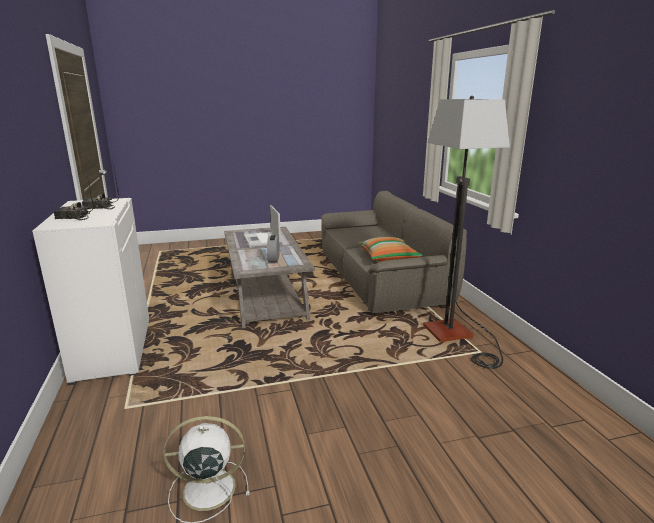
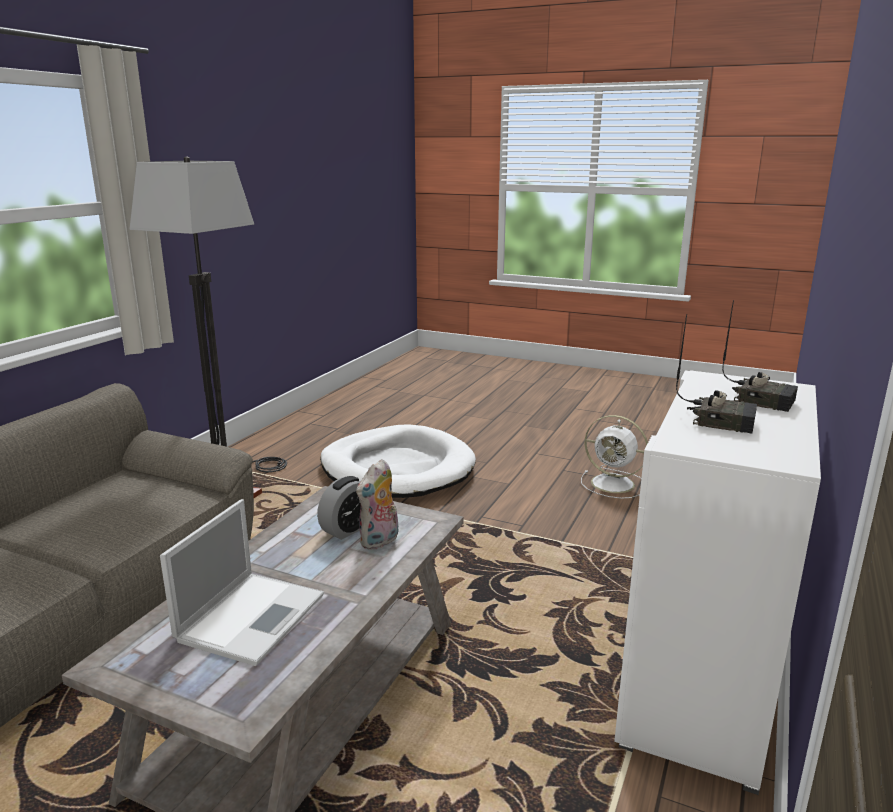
camera: 140 degrees left, 0 degrees up
pillow [358,237,423,262] -> none
none -> white dog bed [320,424,476,498]
none -> plush toy [356,459,398,550]

